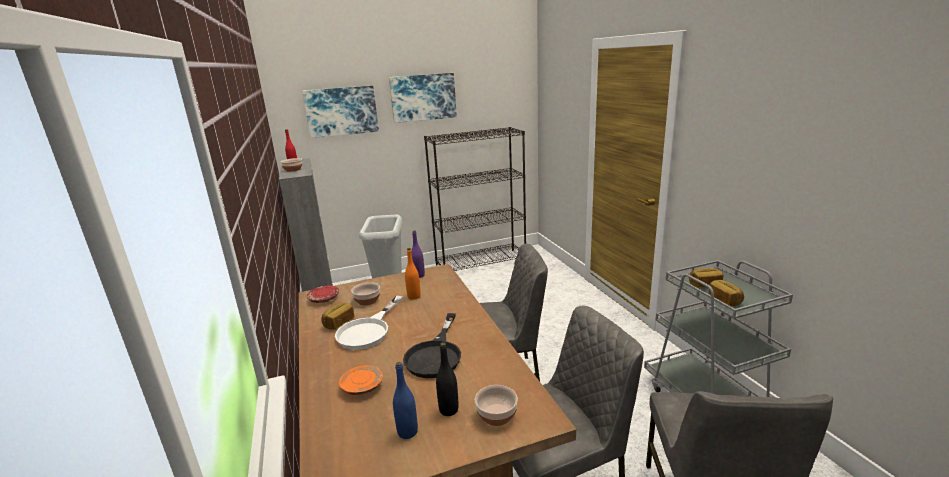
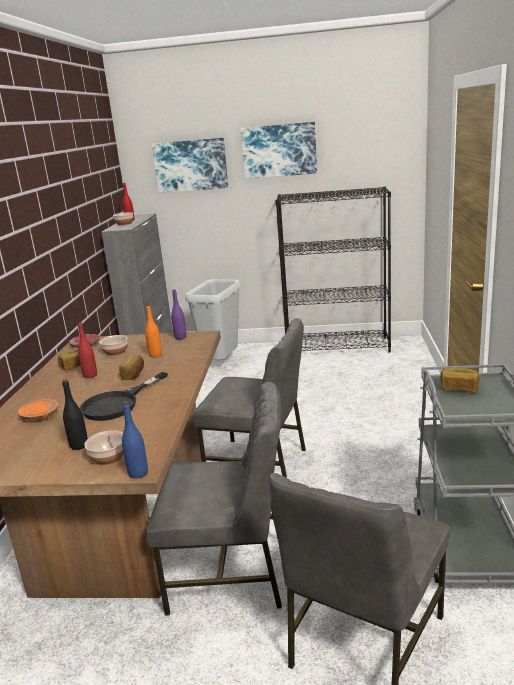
camera: 25 degrees right, 0 degrees up
white frying pan [335,296,403,350] -> red bottle [78,322,97,378]
blue bottle [393,362,418,439] -> blue bottle moved to [122,401,148,479]
bread [709,280,744,306] -> bread moved to [119,355,144,380]

